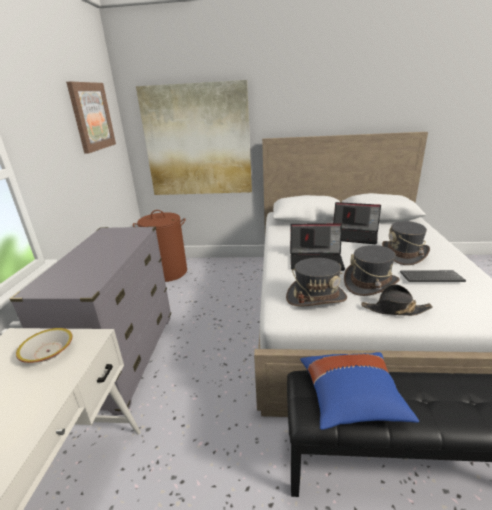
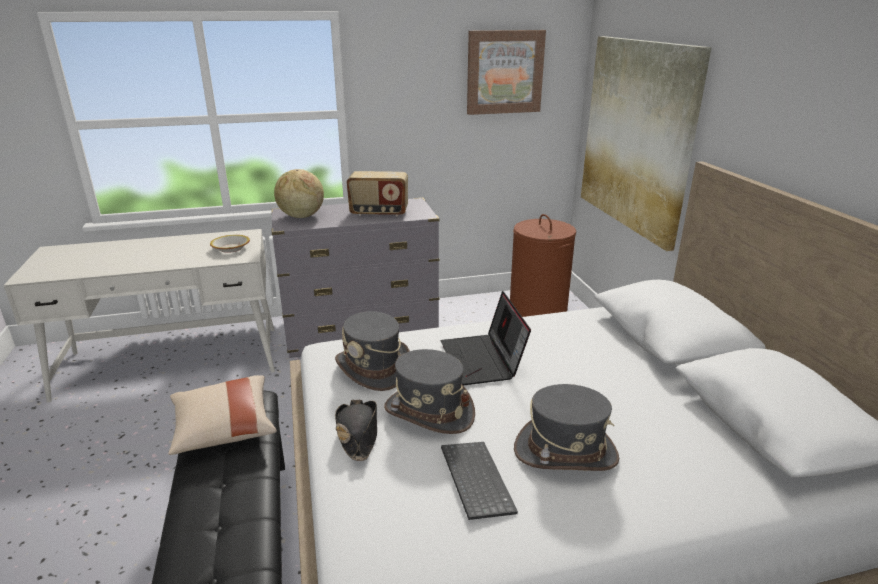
camera: 70 degrees right, 0 degrees up
blue pillow [300,352,419,430] -> beige pillow [168,375,277,455]
laptop [333,202,381,244] -> none
none -> globe [274,169,324,218]
none -> radio [347,171,408,217]

